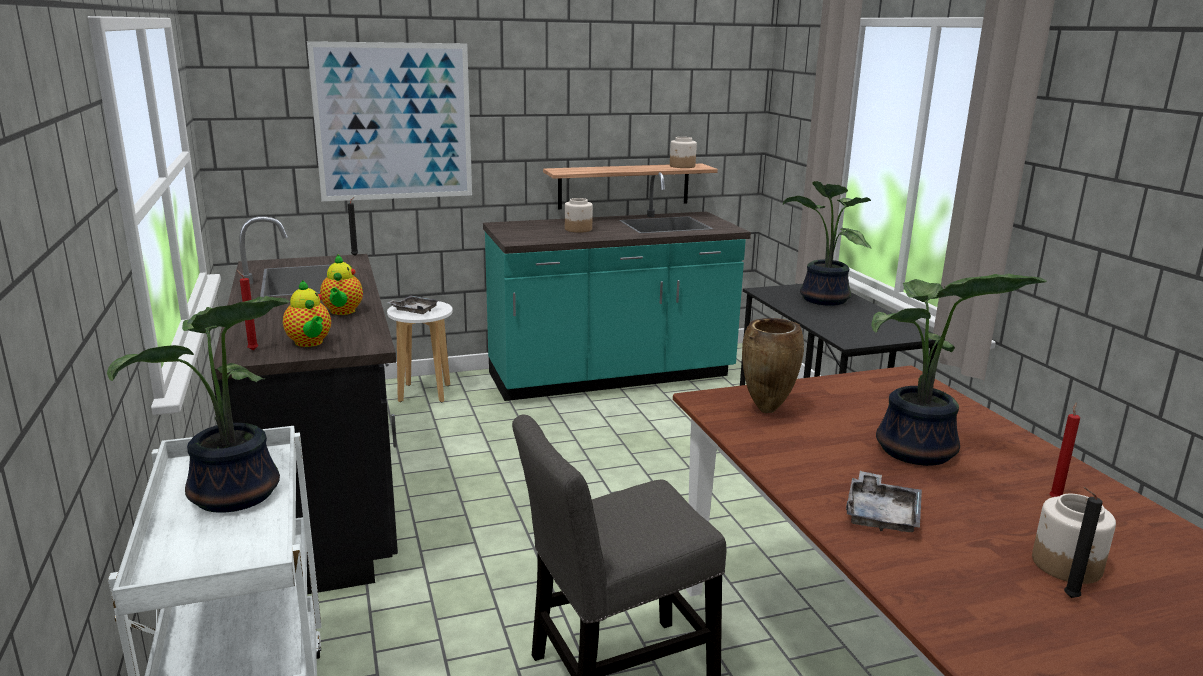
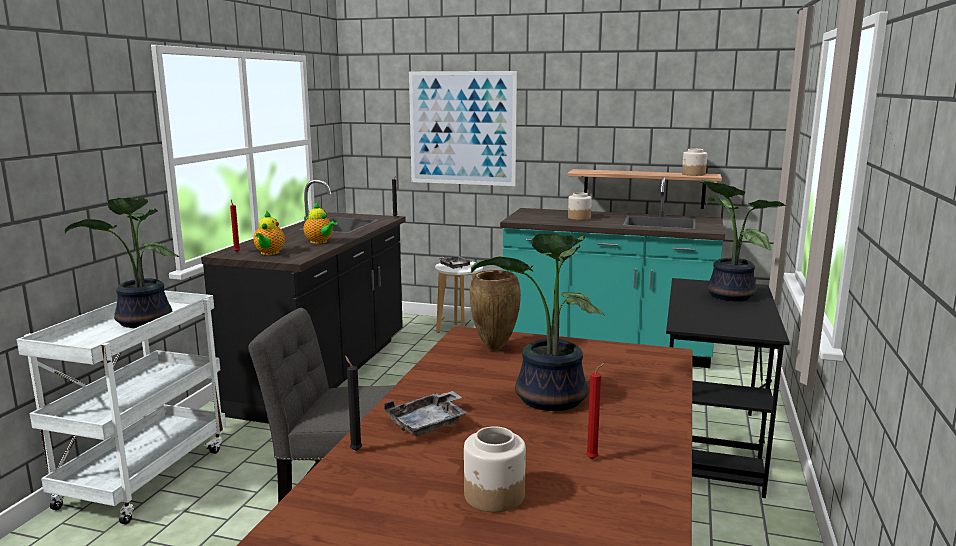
camera: 35 degrees right, 5 degrees down
teapot [320,255,363,315] -> teapot turned 75 degrees counterclockwise [304,203,337,244]
black candle [1064,487,1103,598] -> black candle moved to [345,356,362,451]

